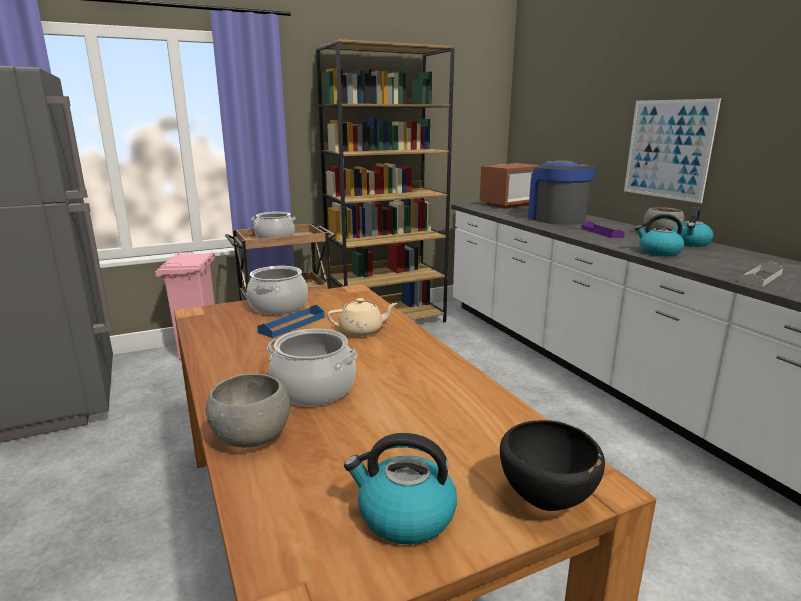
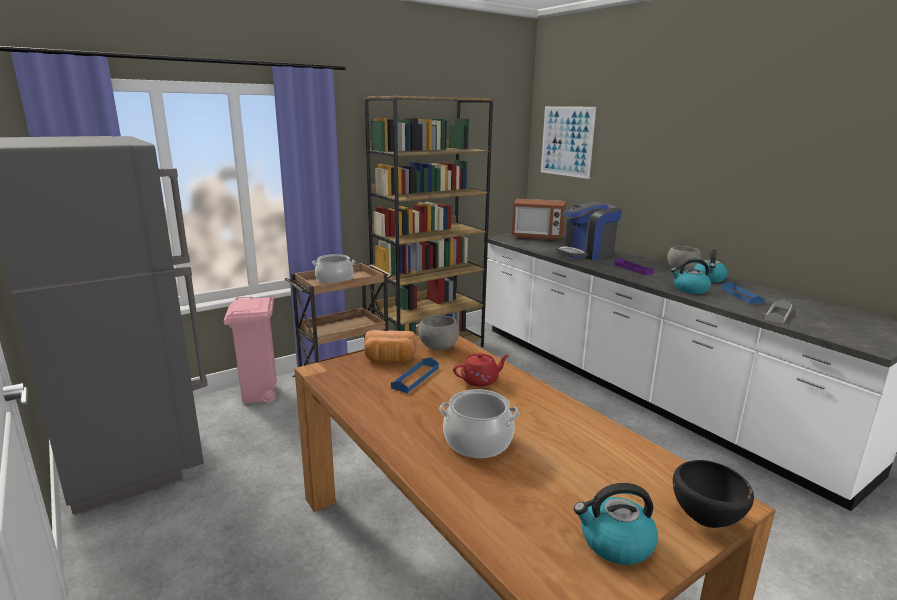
camera: 10 degrees left, 0 degrees up
grey bowl [206,374,290,447] -> grey bowl moved to [418,315,459,350]
cooking pot [247,266,308,315] -> bread [364,330,417,362]
beige teapot [327,298,398,337] -> red teapot [453,353,510,387]
microwave [480,163,540,208] -> microwave turned 60 degrees clockwise [512,199,566,240]
coffee machine [527,160,596,225] -> coffee machine turned 90 degrees counterclockwise [556,202,622,260]
picture [624,98,721,203] -> picture moved to [541,106,596,179]
none -> blue tray [721,281,765,304]

